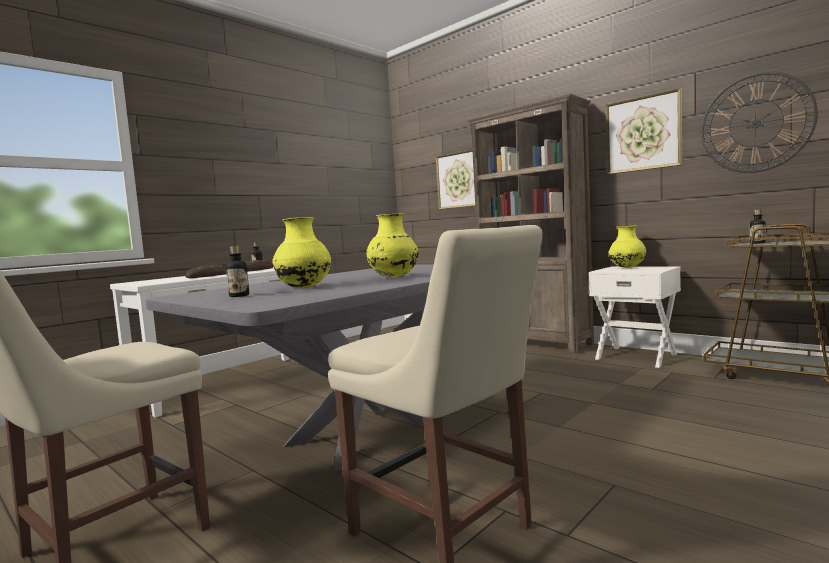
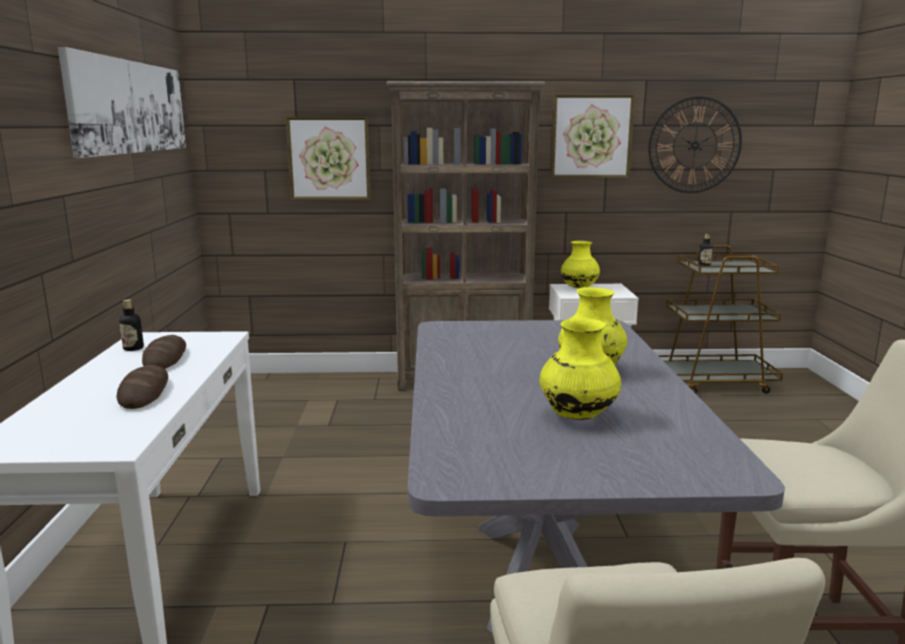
camera: 45 degrees left, 10 degrees up
bottle [226,246,249,297] -> none
none -> picture [58,47,186,158]

